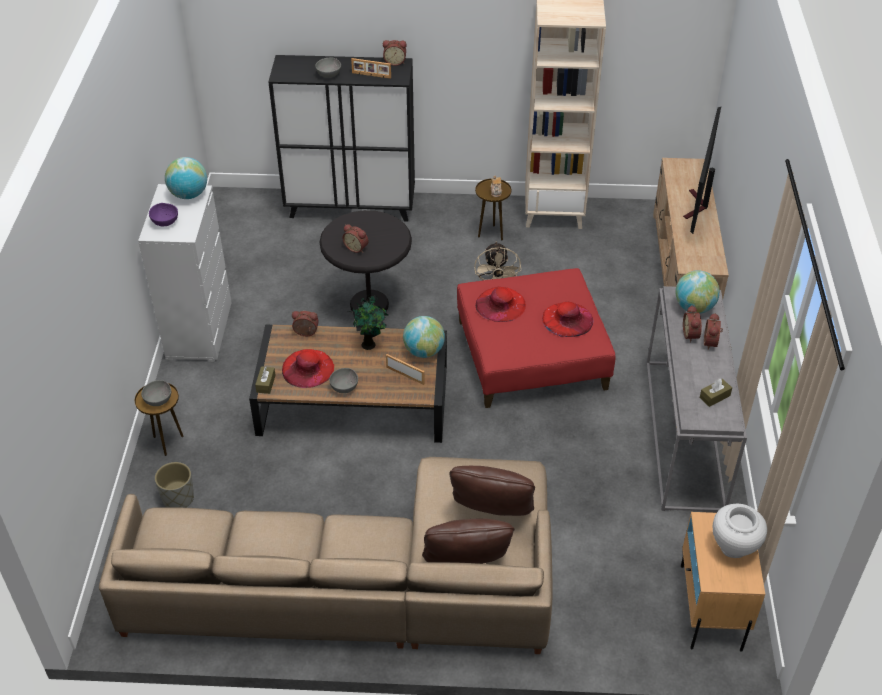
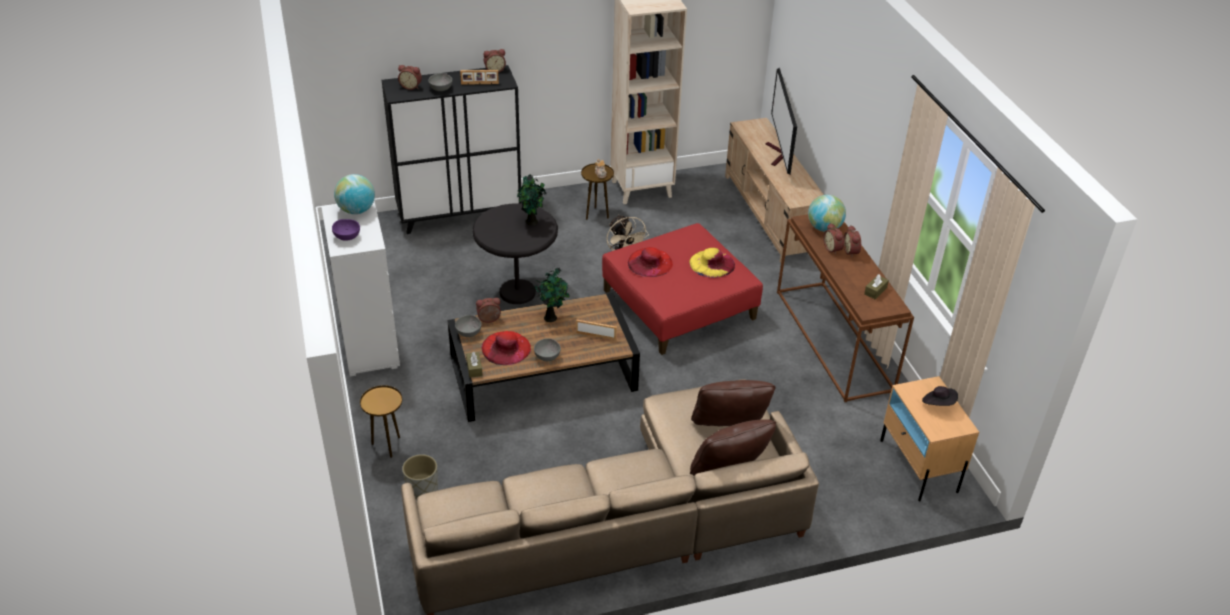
camera: 20 degrees left, 5 degrees down
grey bowl [141,380,171,406] -> grey bowl moved to [455,315,482,337]
alarm clock [342,224,368,253] -> alarm clock moved to [398,65,422,90]
globe [403,316,445,358] -> none
red hat [542,302,594,337] -> yellow hat [689,248,735,278]
grey console table [646,286,747,512] -> brown console table [777,214,914,402]
white vase [713,504,767,558] -> black hat [922,386,958,406]
none -> potted plant [517,175,547,225]

